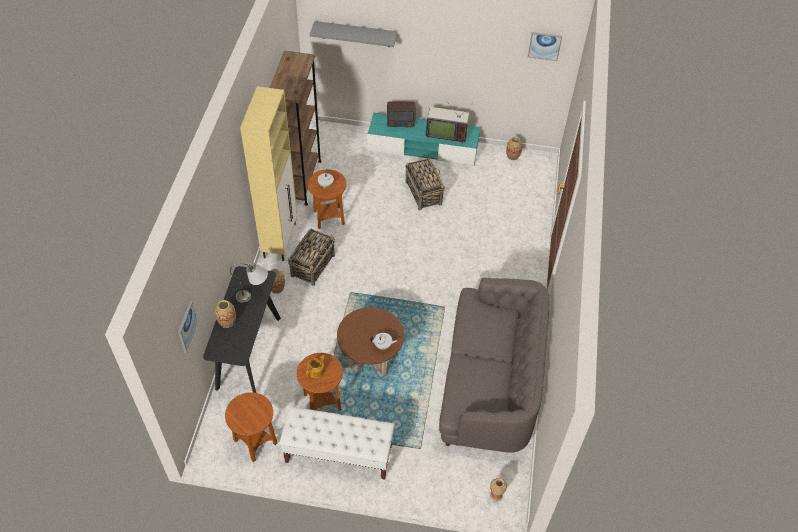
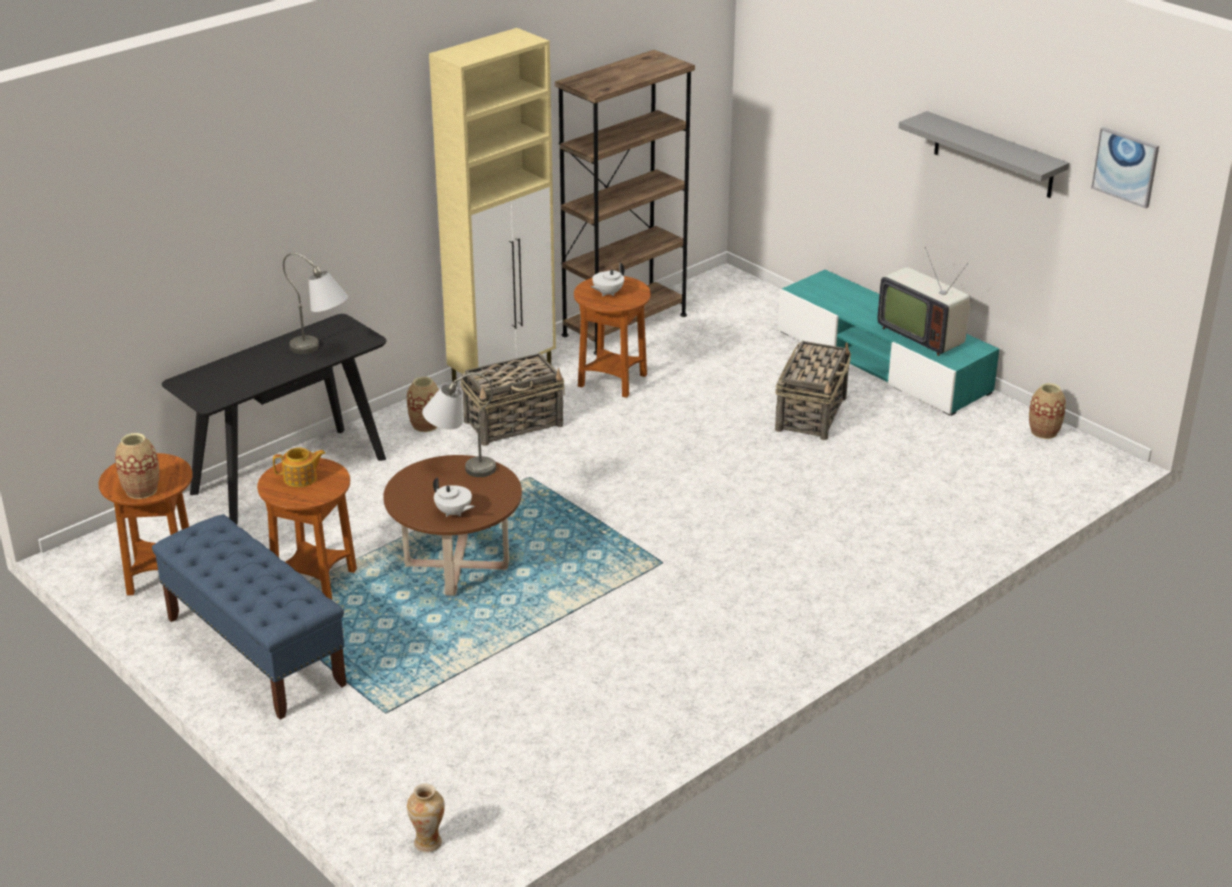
camera: 40 degrees right, 20 degrees down
picture [178,301,199,353] -> none
vase [215,300,236,328] -> vase moved to [115,433,159,499]
white bench [279,406,395,480] -> blue bench [152,514,347,720]
grey shelf [310,21,397,47] -> grey shelf moved to [898,111,1069,198]
radio [387,101,416,127] -> none
grey sofa [439,278,550,453] -> none
none -> grey table lamp [422,373,496,477]

